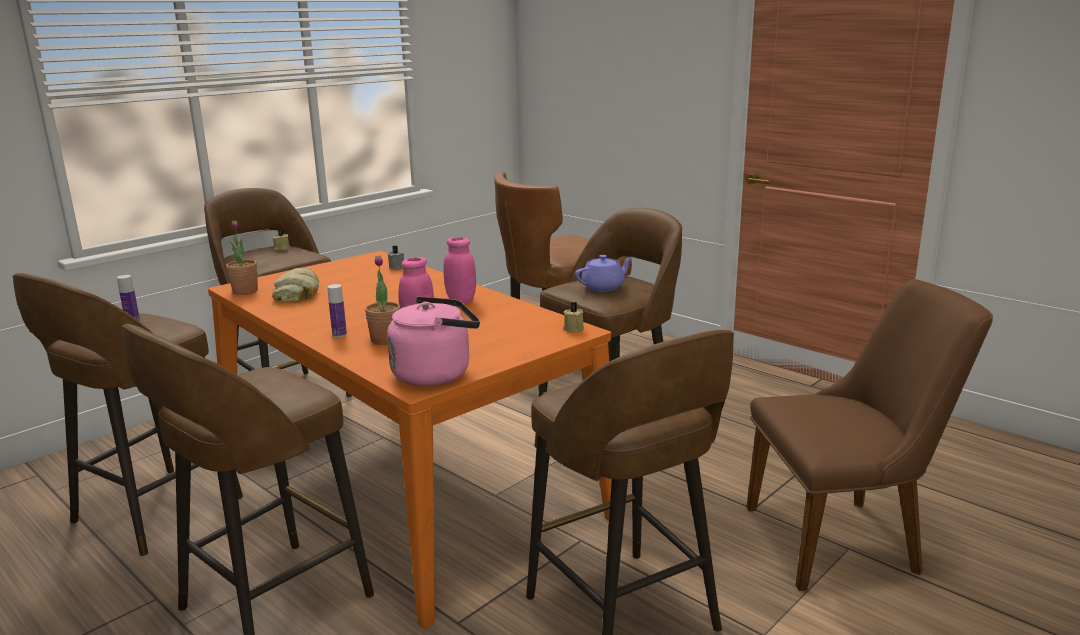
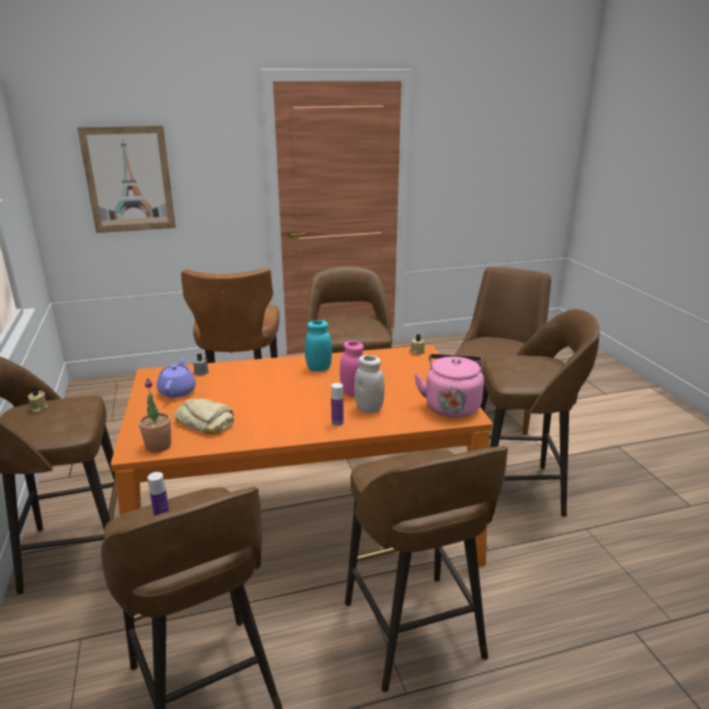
camera: 60 degrees left, 5 degrees up
potted plant [365,255,400,345] -> white jar [354,355,384,413]
pink jar [444,237,476,303] -> turquoise jar [305,320,332,371]
purple teapot [575,255,633,292] -> purple teapot moved to [157,357,196,398]
none -> picture [77,125,176,233]

